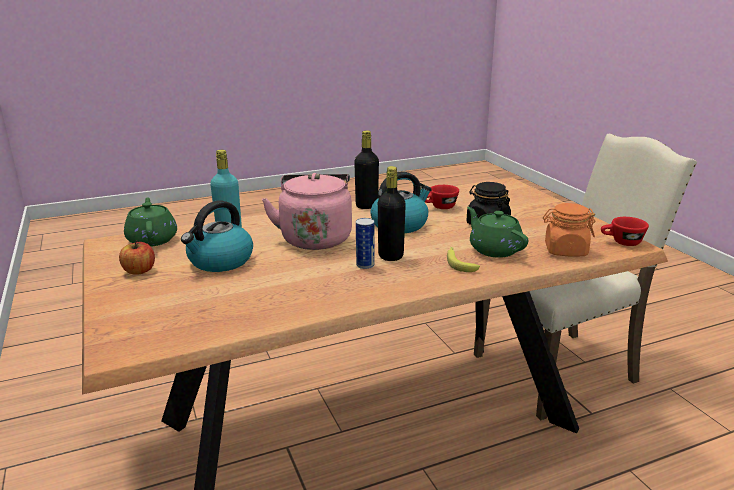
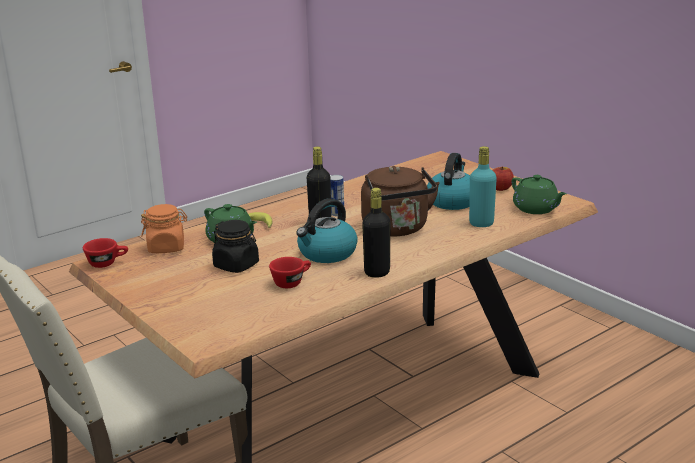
camera: 165 degrees right, 0 degrees up
pink kettle [262,173,352,250] -> brown kettle [361,166,440,236]

